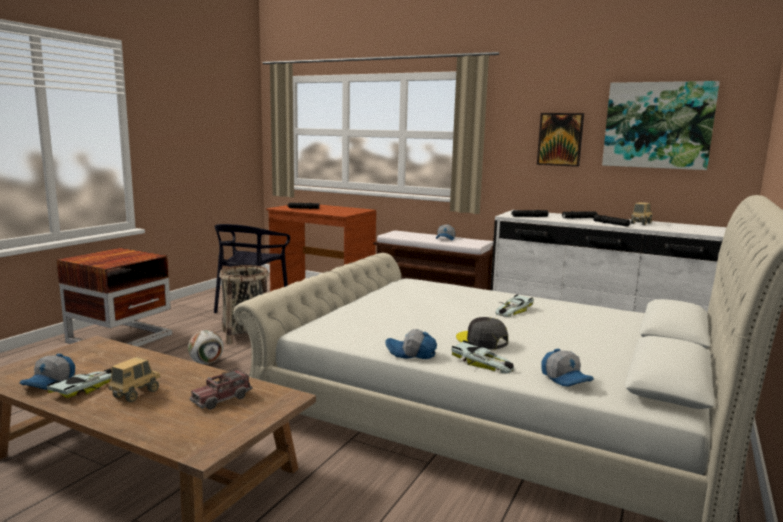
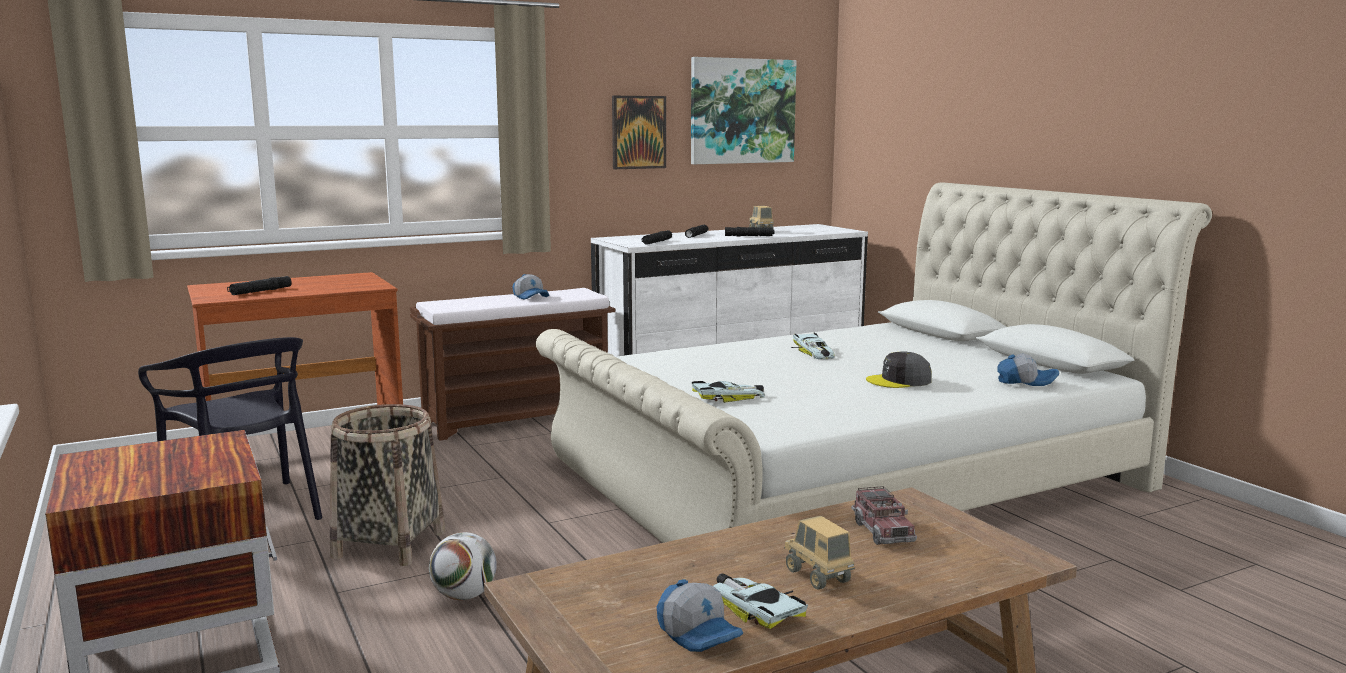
camera: 55 degrees left, 0 degrees up
cap [385,329,437,359] -> none
toy car [451,340,514,374] -> toy car moved to [691,381,765,403]

